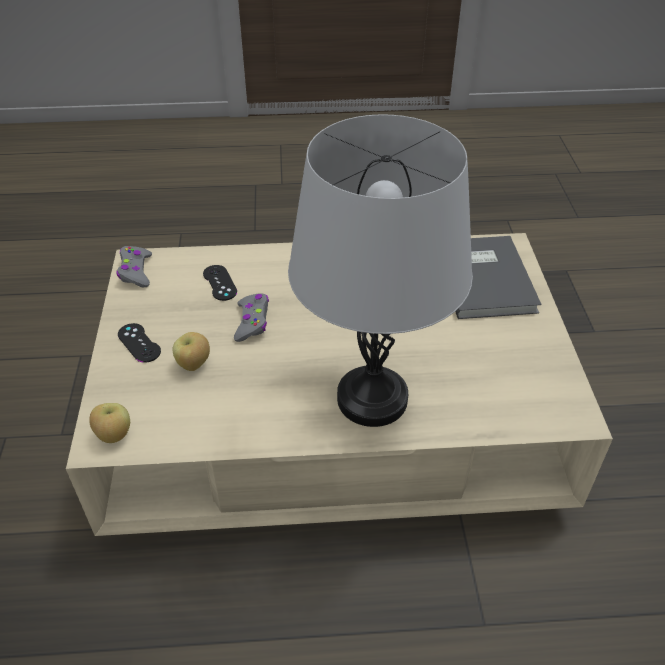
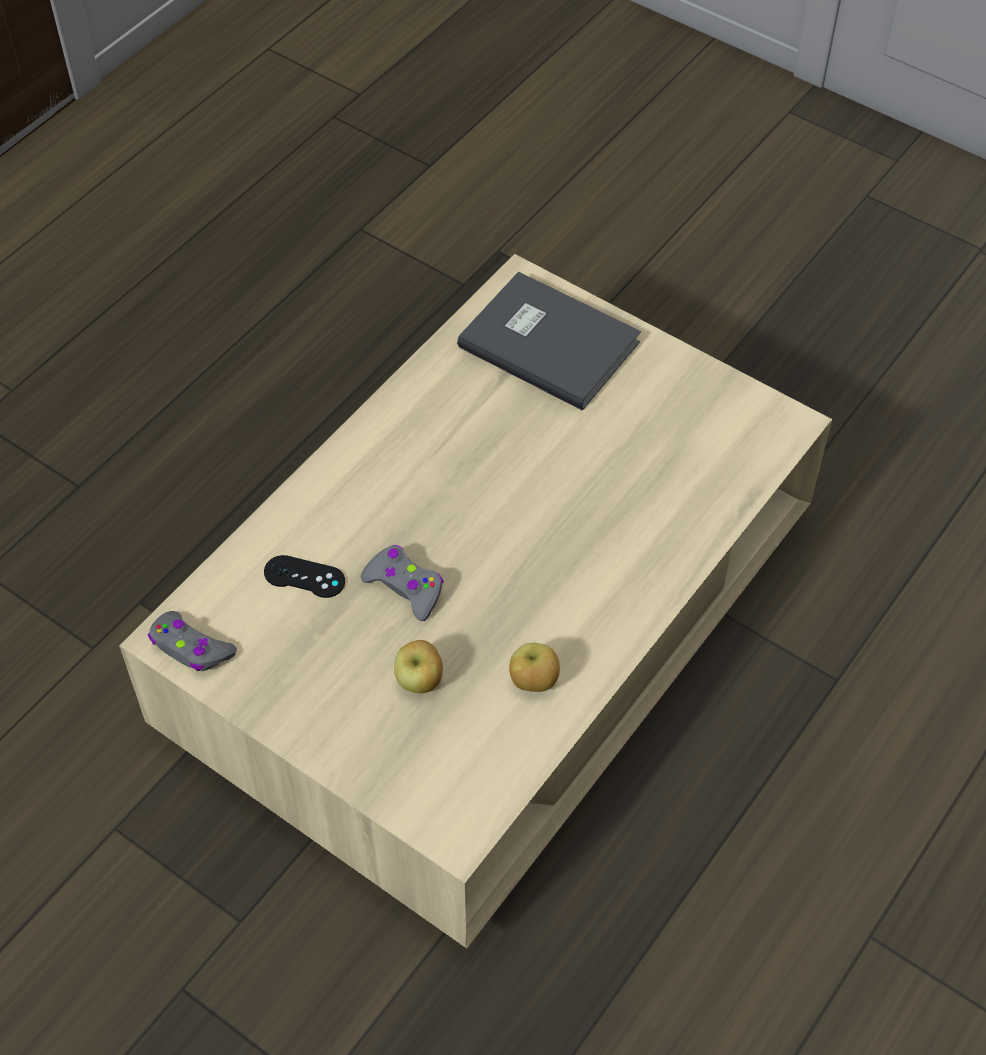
camera: 50 degrees left, 10 degrees up
apple [89,403,130,443] -> apple moved to [509,643,560,692]
black game controller [118,323,161,363] -> none
grey table lamp [288,114,473,427] -> none

